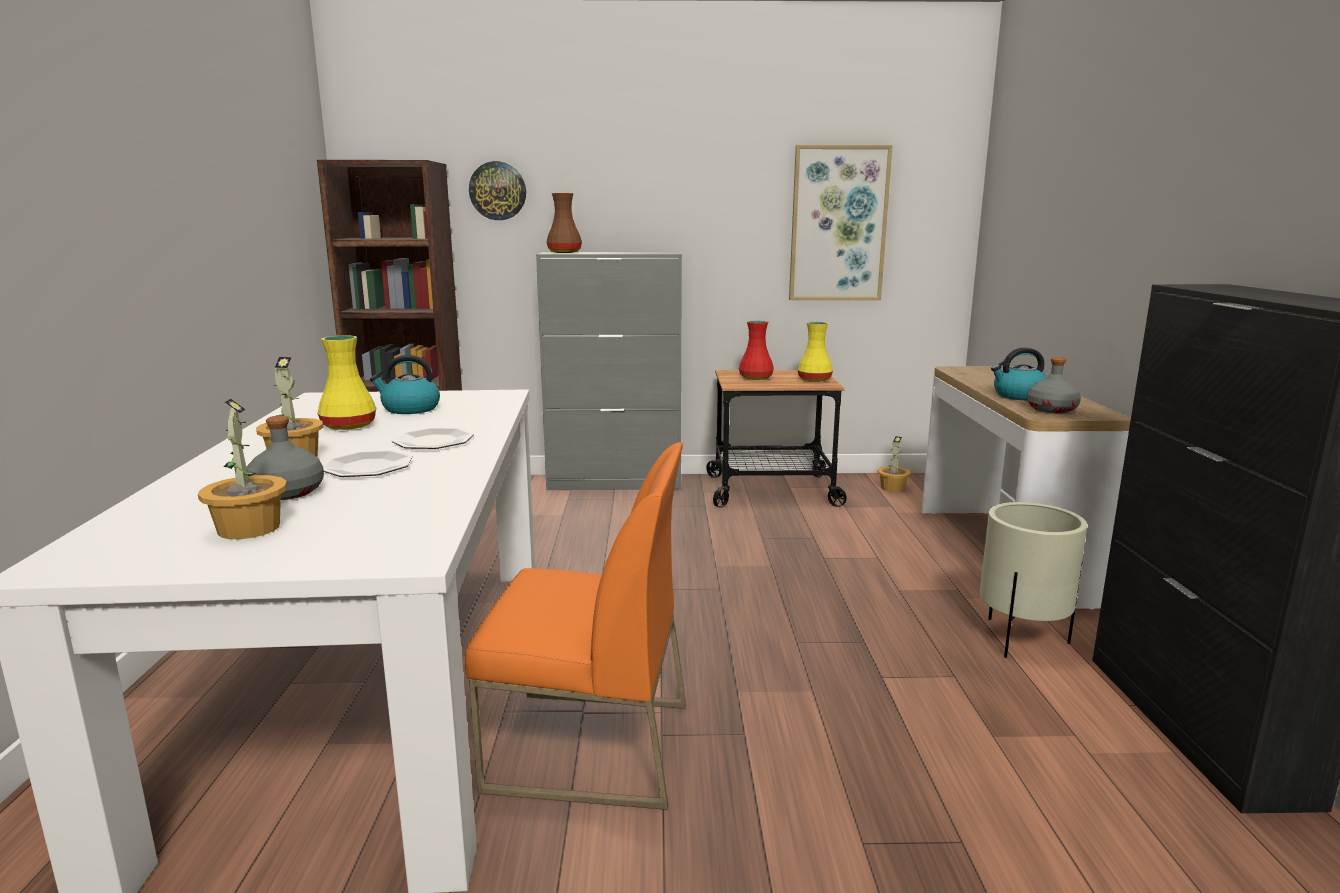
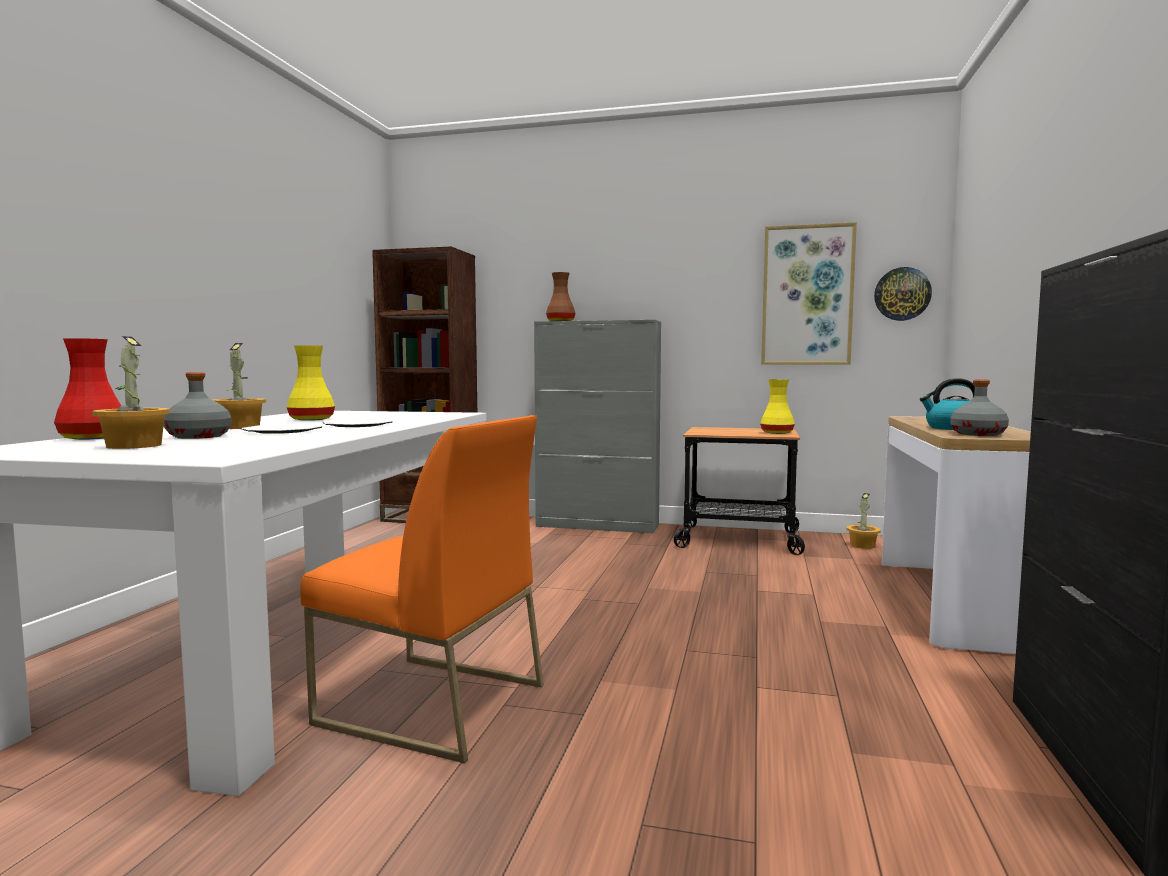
camera: 15 degrees right, 10 degrees down
kettle [370,355,440,414] -> none
wall clock [469,161,526,220] -> wall clock moved to [874,267,932,321]
red vase [739,321,774,380] -> red vase moved to [54,338,121,440]
beige planter [980,502,1087,658] -> none

